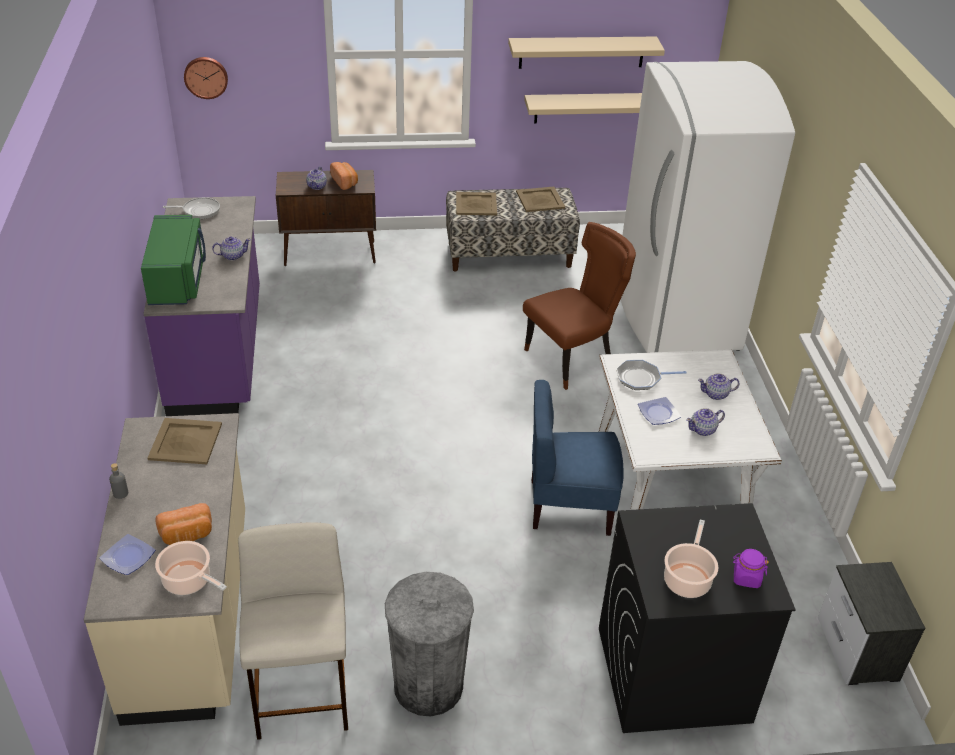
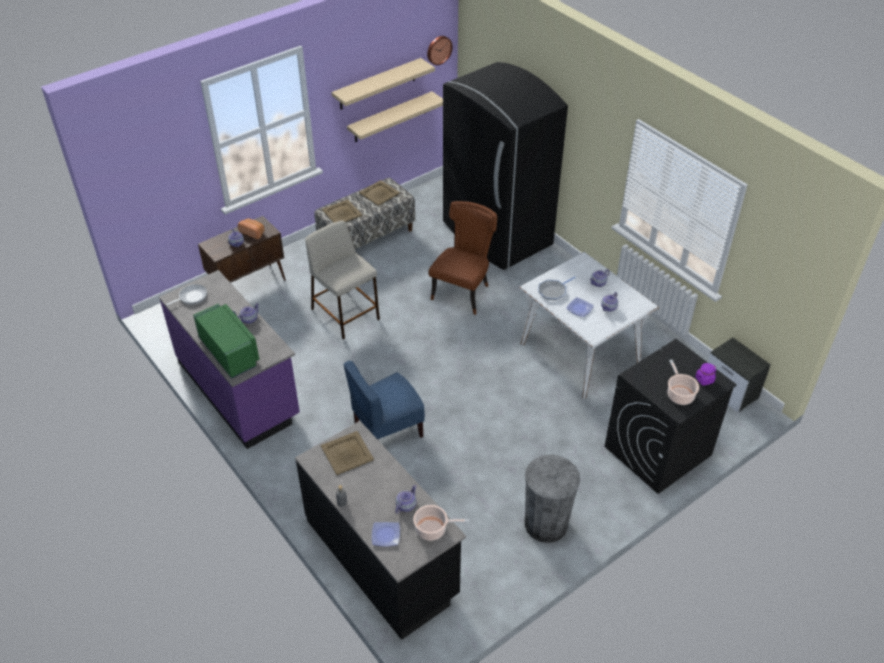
camera: 30 degrees left, 5 degrees up
beige counter [84,413,245,726] -> black counter [295,421,466,640]
bread [155,503,212,545] -> teapot [395,485,416,514]
wall clock [184,57,228,99] -> wall clock moved to [427,36,453,65]
beige stool [238,522,348,740] -> beige stool moved to [305,221,380,339]
blue chair [532,380,624,536] -> blue chair moved to [343,361,425,441]
white fridge [621,61,795,353] -> black fridge [443,62,568,270]

